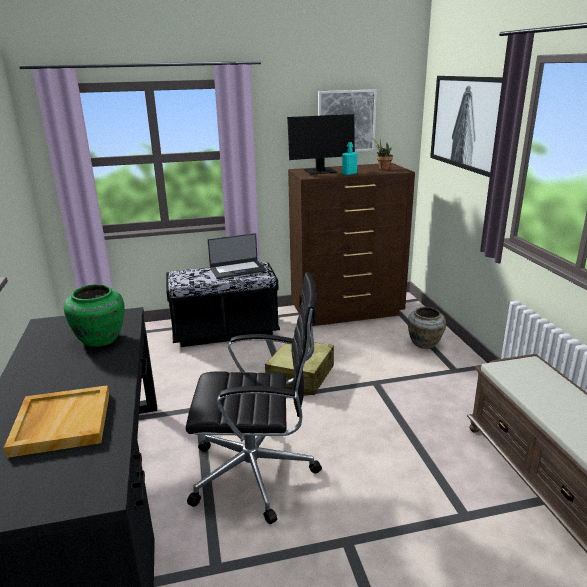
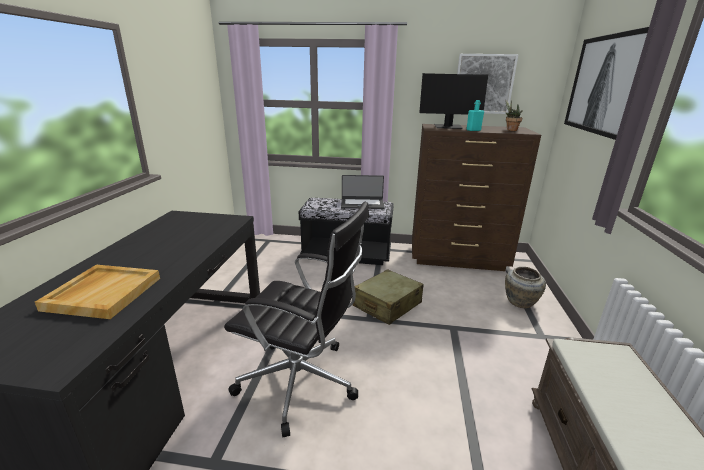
camera: 20 degrees right, 0 degrees up
green vase [64,284,125,347] -> none

